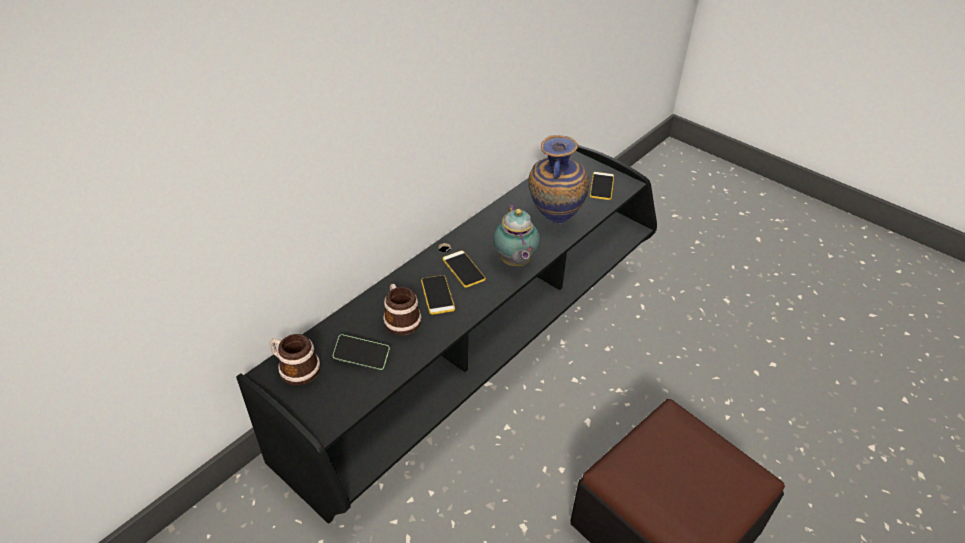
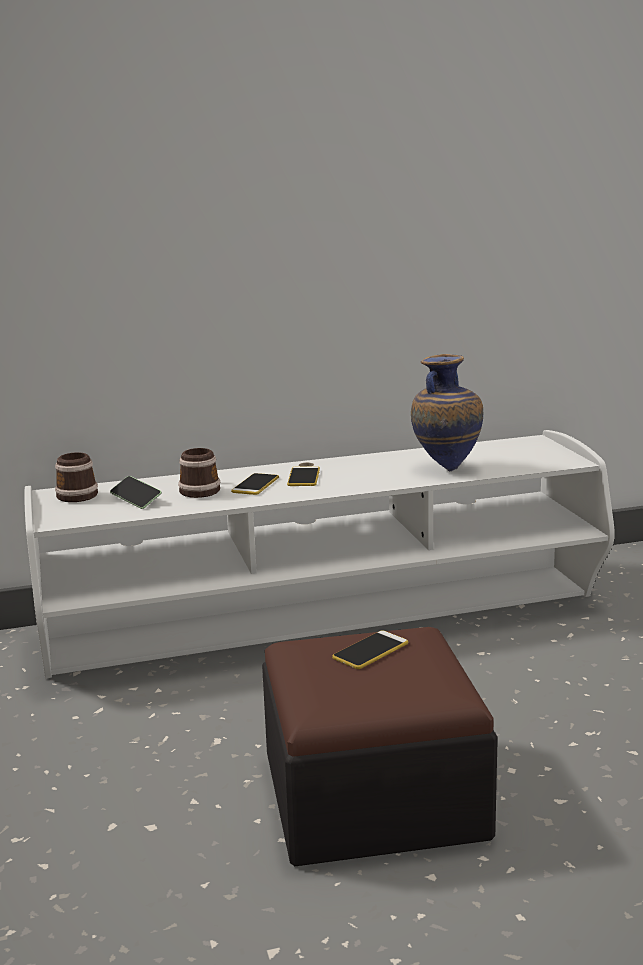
camera: 35 degrees right, 25 degrees down
black tv stand [236,145,657,524] -> white tv stand [24,430,615,678]
teapot [493,204,541,266] -> none
phone [590,172,614,200] -> phone moved to [332,630,408,669]

